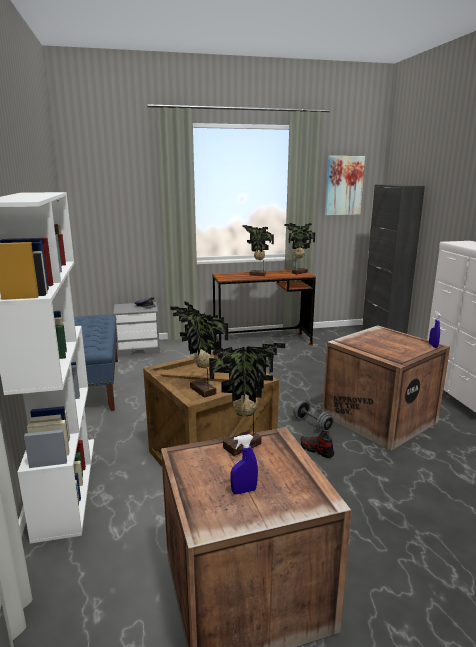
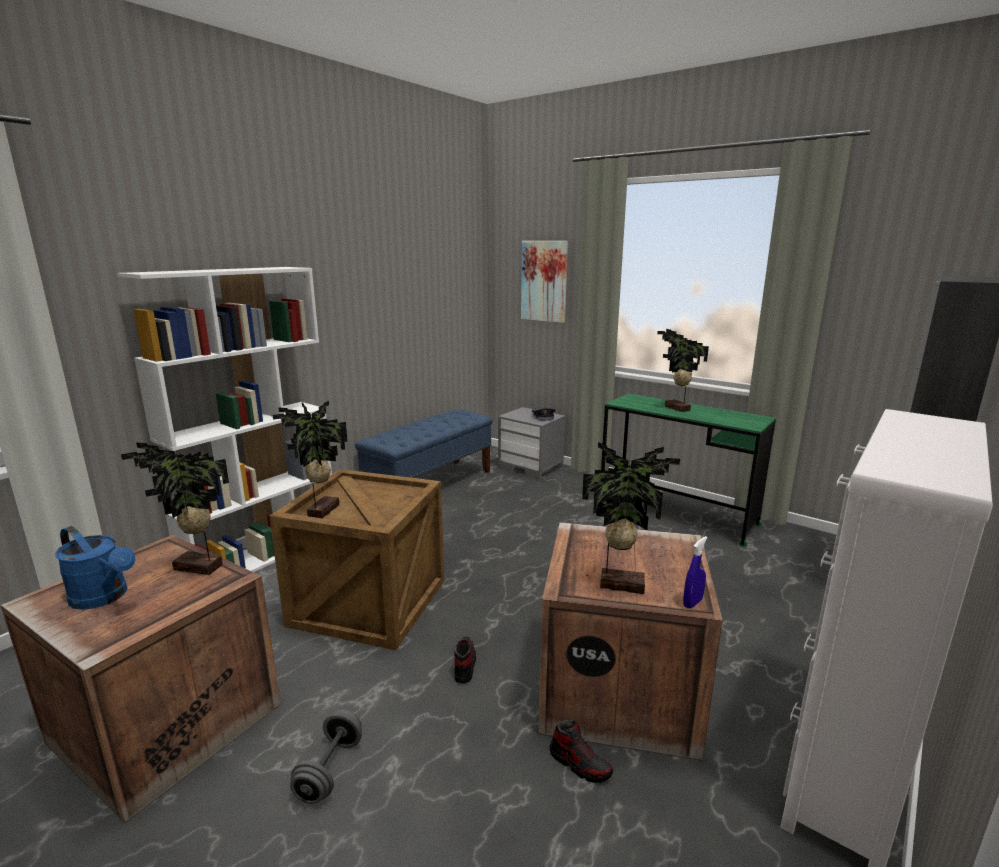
camera: 50 degrees right, 0 degrees up
brown desk [213,270,316,349] -> green desk [601,394,776,547]
blue spray bottle [230,434,258,494] -> blue watering can [55,526,136,610]
potted plant [284,223,315,274] -> potted plant moved to [582,442,680,594]
grey dumbbell [293,400,334,432] -> grey dumbbell moved to [290,709,362,804]
picture [325,156,365,215] -> picture moved to [521,241,568,323]
none -> shoe [550,720,613,783]

